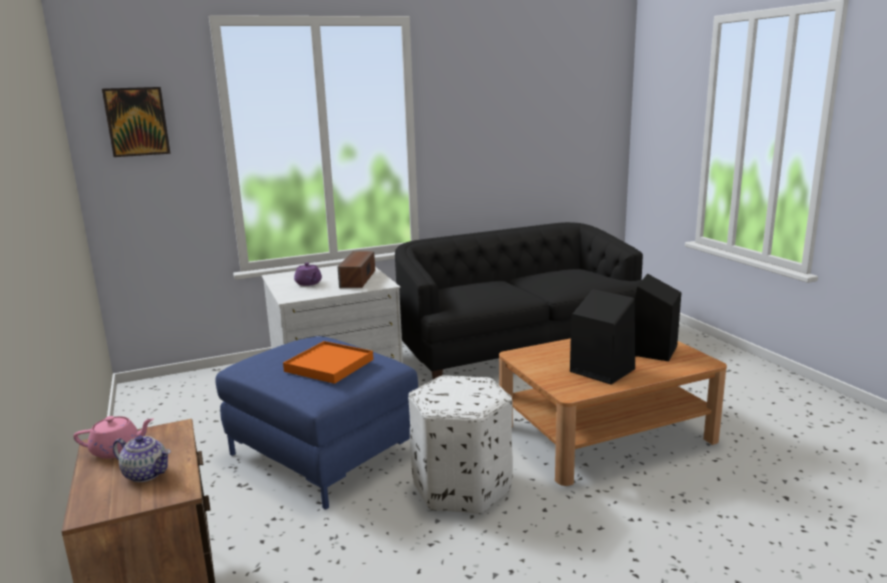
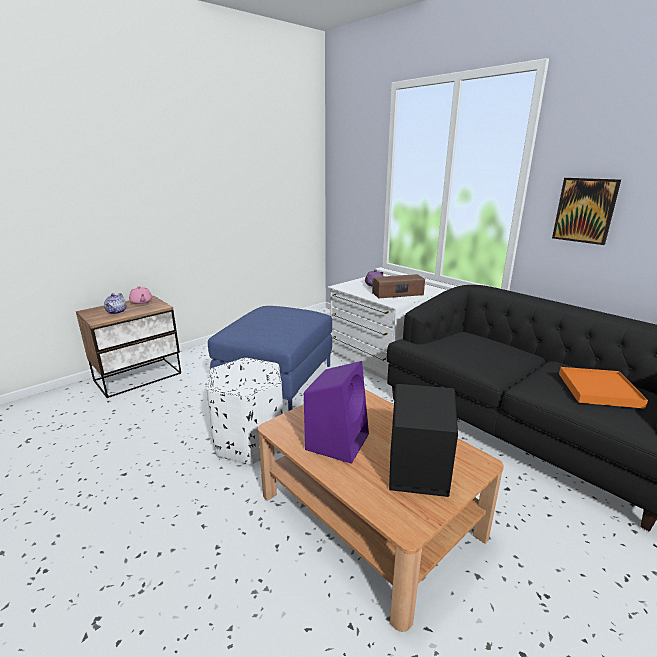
camera: 70 degrees right, 5 degrees up
picture [102,87,171,157] -> picture moved to [552,178,621,245]
orange tray [283,341,373,384] -> orange tray moved to [559,367,648,409]
black speaker [570,289,635,384] -> purple speaker [304,361,369,464]

